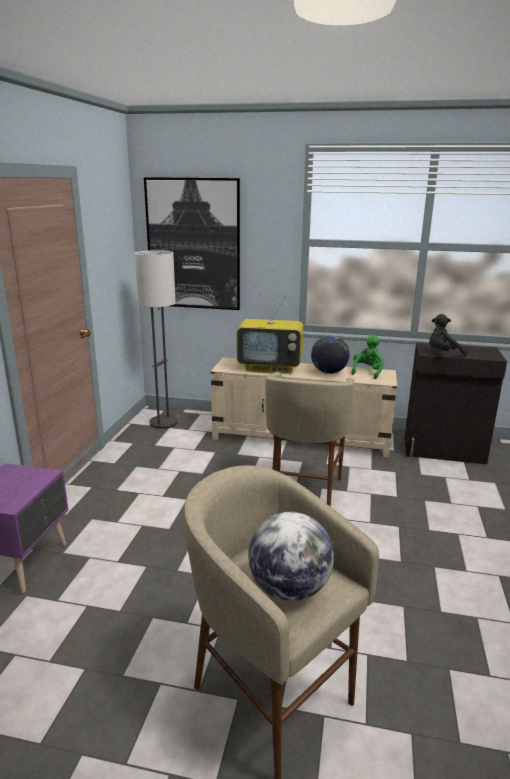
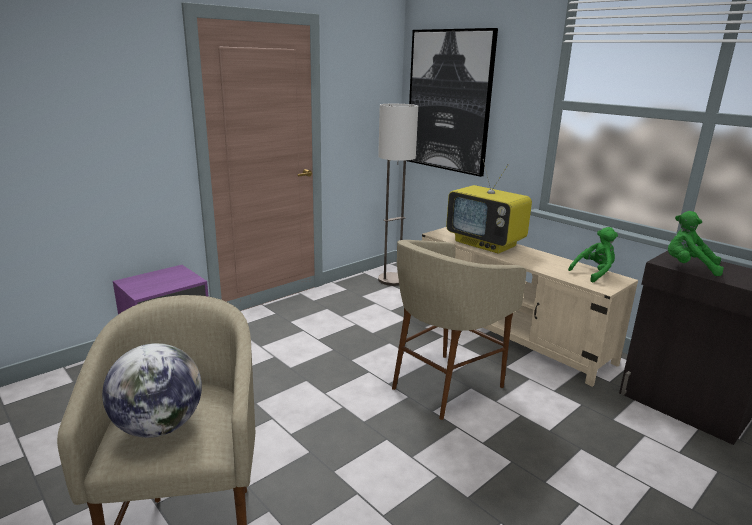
camera: 35 degrees right, 0 degrees up
globe [311,336,349,374] -> none
black plush toy [429,314,468,355] -> green plush toy [668,211,724,276]

